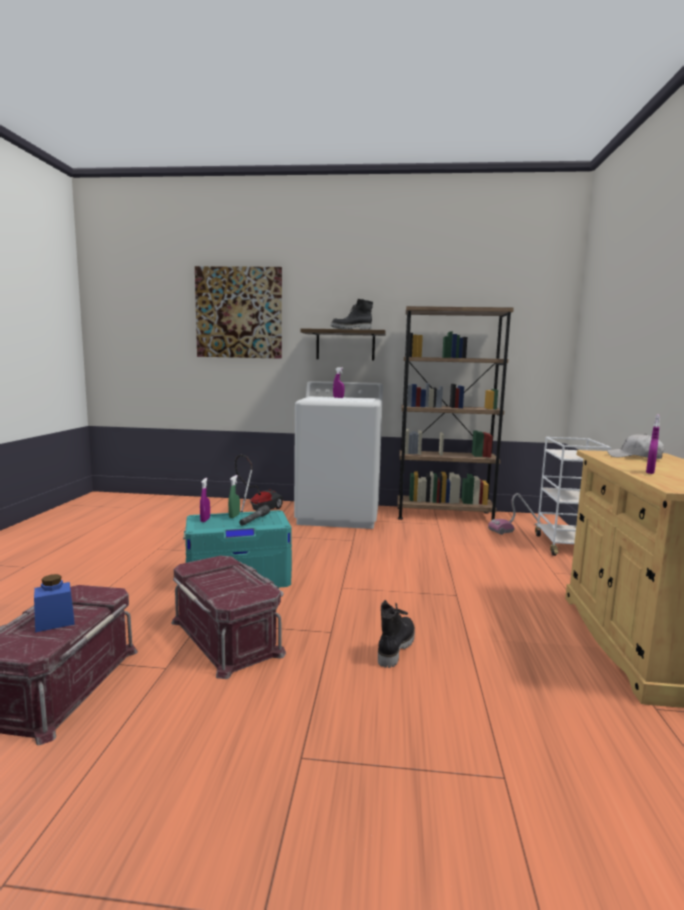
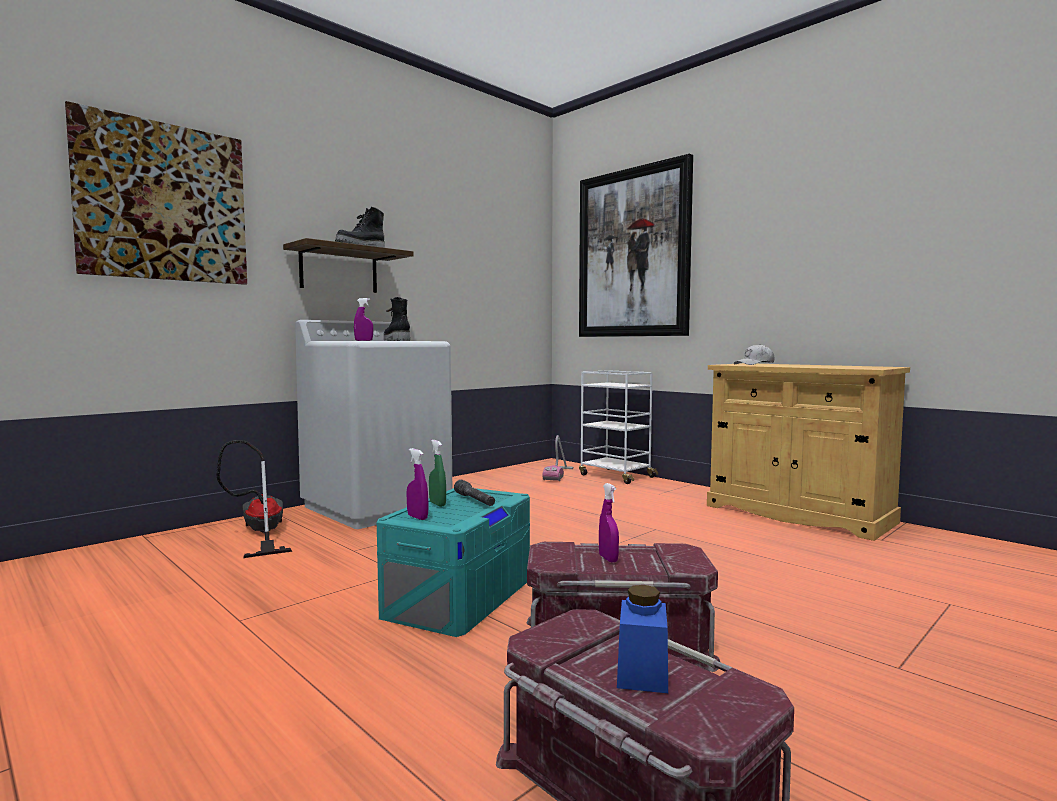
camera: 50 degrees left, 5 degrees down
black boot [378,600,415,668] -> black boot moved to [384,297,410,341]
brown bookcase [398,306,514,520] -> none
purple spray bottle [646,414,660,474] -> purple spray bottle moved to [599,483,619,562]
none -> picture [579,154,693,337]

